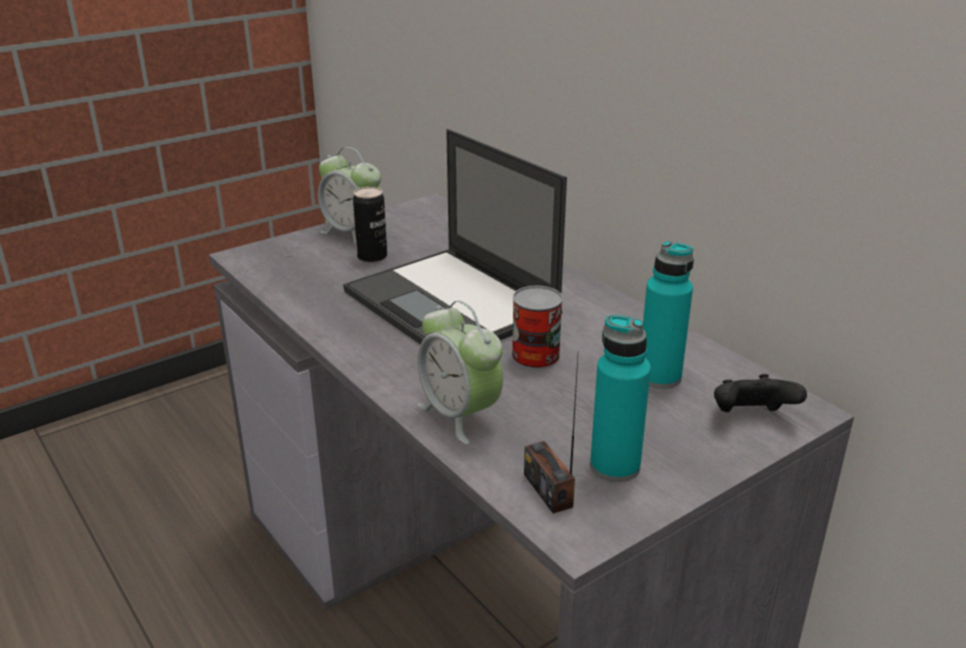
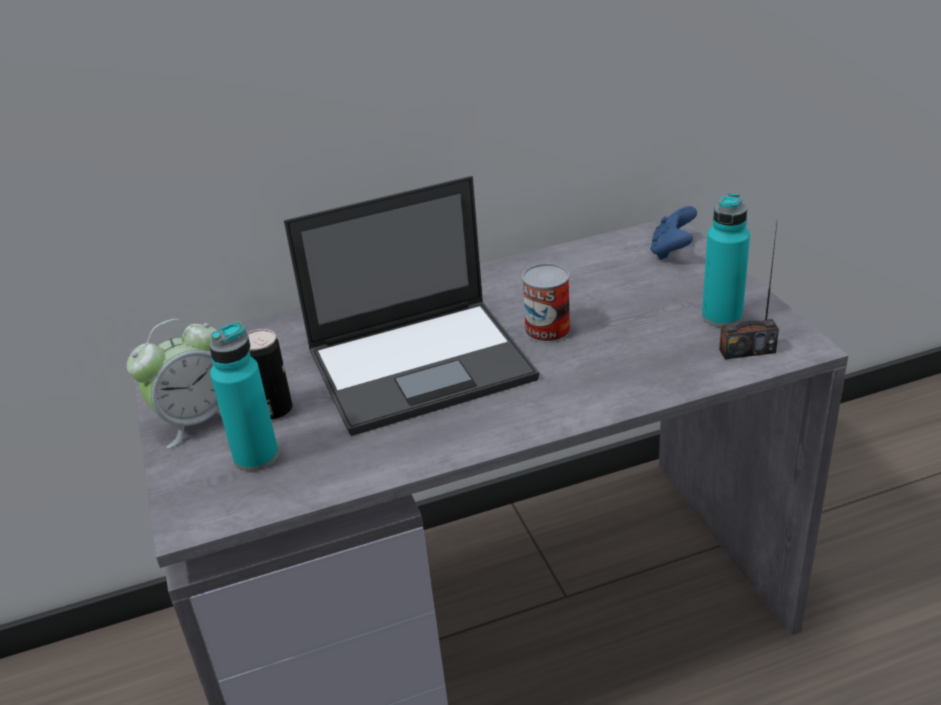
camera: 70 degrees left, 5 degrees up
alarm clock [417,300,503,444] -> none
turquoise bottle [643,241,694,389] -> turquoise bottle moved to [210,322,279,471]
black game controller [714,374,807,412] -> blue game controller [650,206,697,260]

